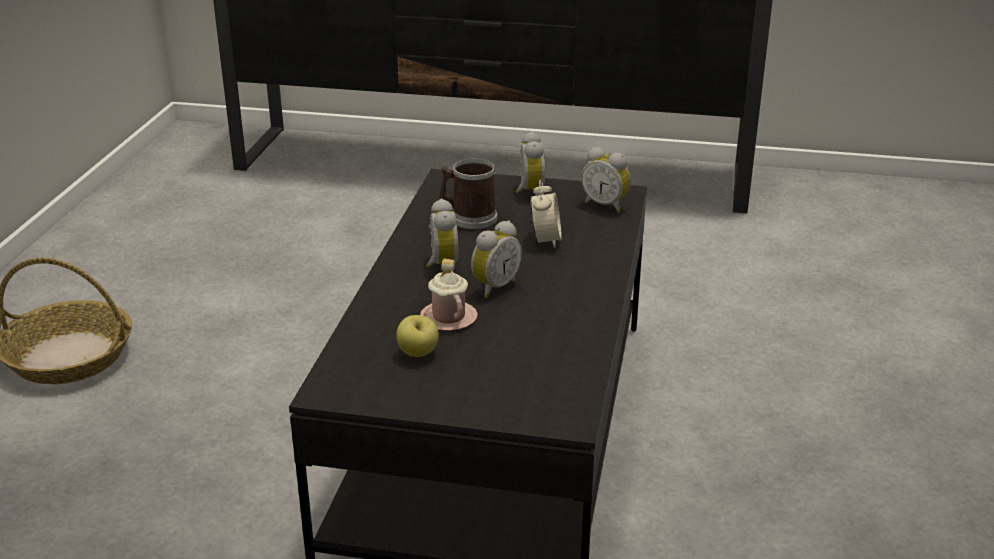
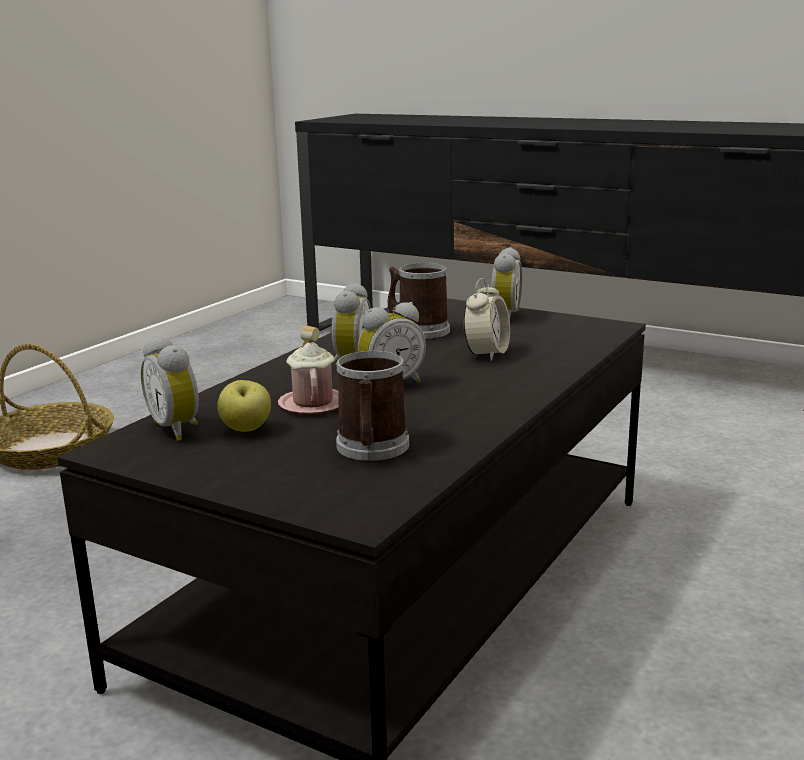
camera: 20 degrees right, 10 degrees down
alarm clock [581,147,631,213] -> alarm clock moved to [141,336,199,441]
none -> mug [336,351,409,461]

